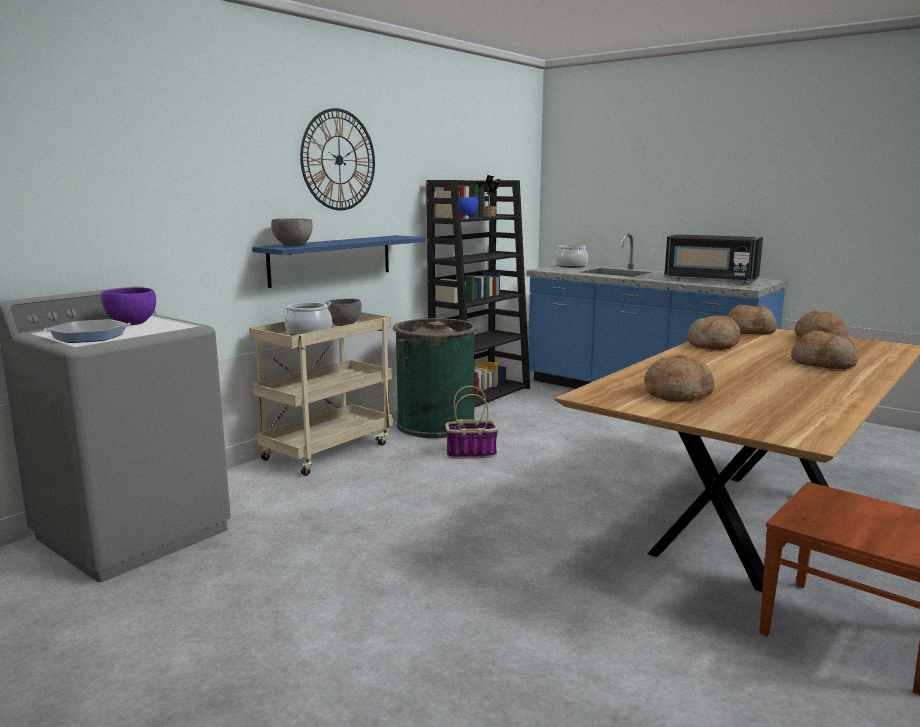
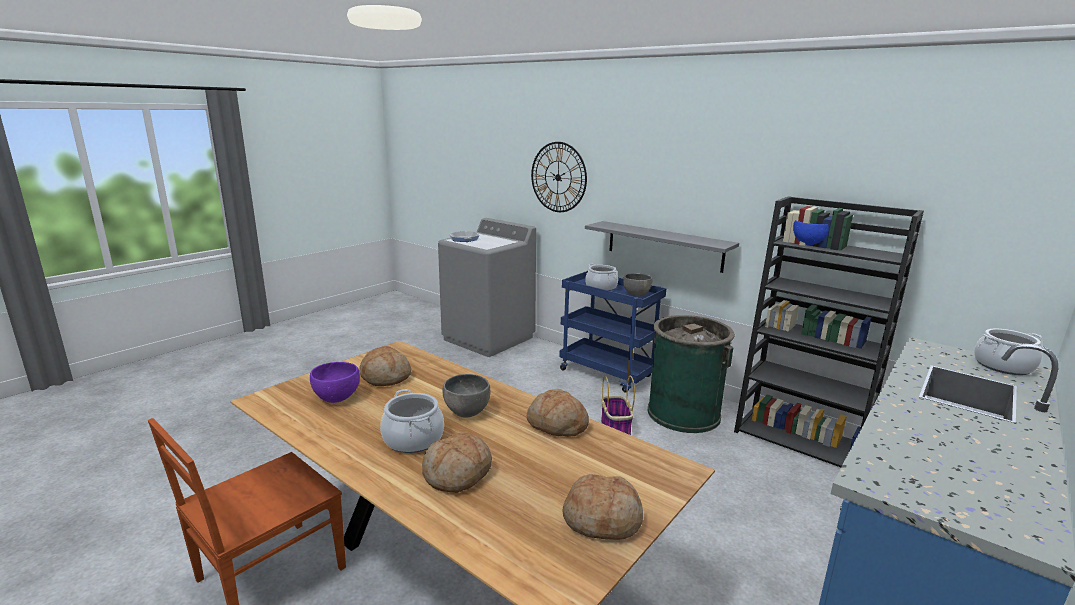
camera: 90 degrees right, 5 degrees up
purple bowl [101,288,156,325] -> purple bowl moved to [310,362,360,403]
beige cart [249,312,393,476] -> blue cart [559,271,666,393]
blue shelf [252,235,425,288] -> grey shelf [585,221,739,273]
grey bowl [271,219,313,246] -> grey bowl moved to [443,374,491,418]
wall clock [300,108,375,210] -> wall clock moved to [531,142,587,212]
potted plant [475,175,504,217] -> none
black microwave [665,234,763,284] -> none
bread [728,304,777,335] -> none
none -> cooking pot [380,389,444,453]

